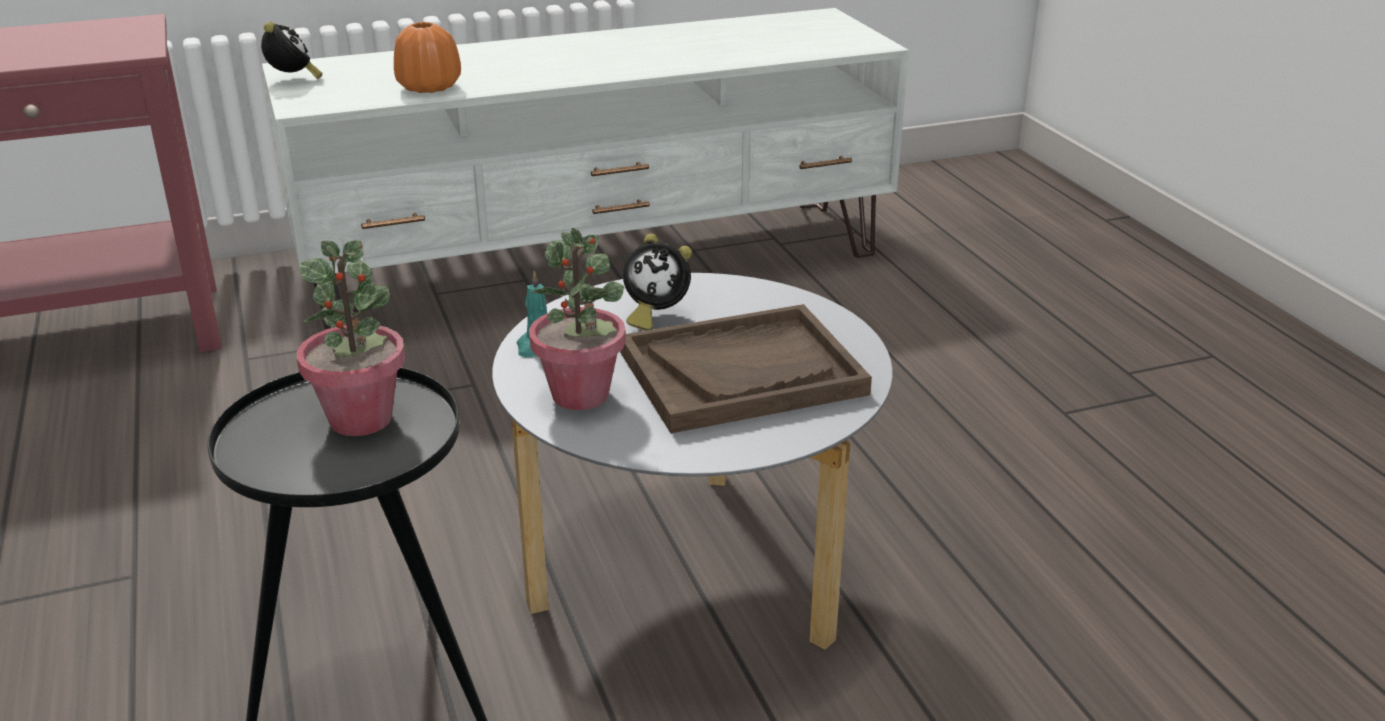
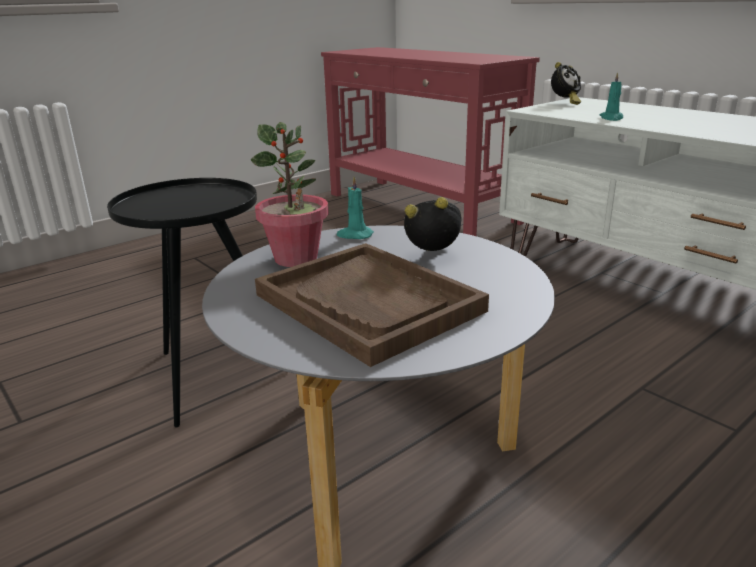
camera: 70 degrees right, 5 degrees down
potted plant [297,241,405,436] -> none
orange vase [394,22,461,93] -> turquoise candle [600,72,623,121]
alarm clock [623,233,692,331] -> alarm clock turned 105 degrees clockwise [404,197,461,251]

